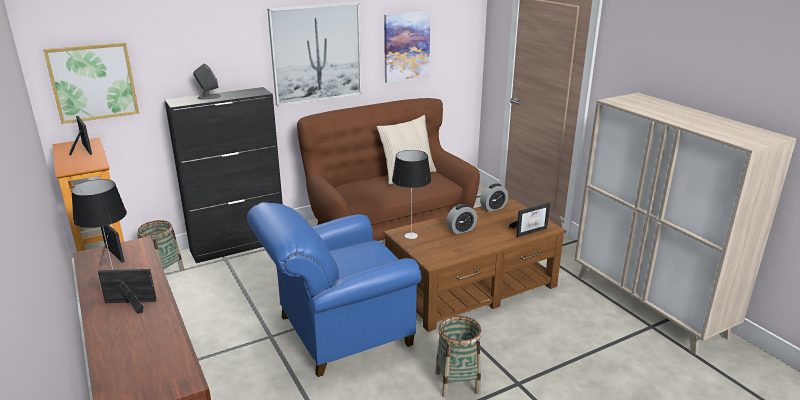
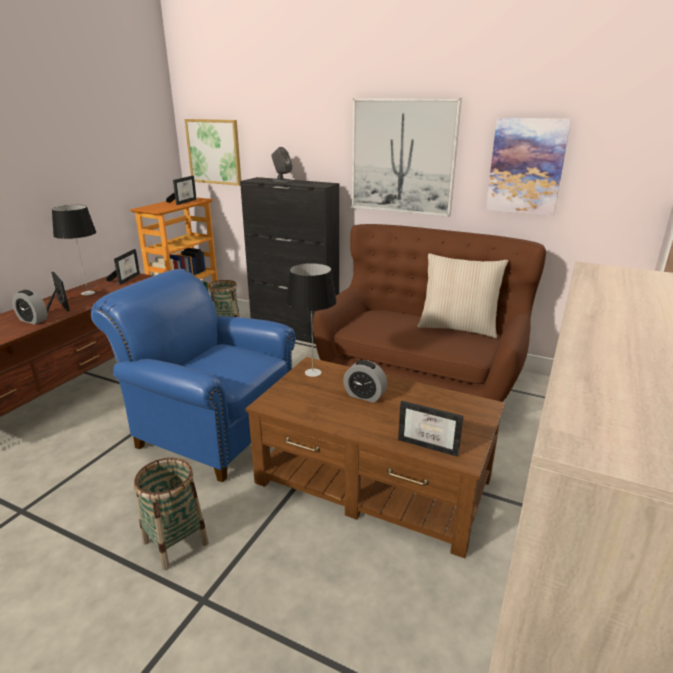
camera: 55 degrees right, 0 degrees up
alarm clock [480,183,508,212] -> alarm clock moved to [12,290,47,325]

